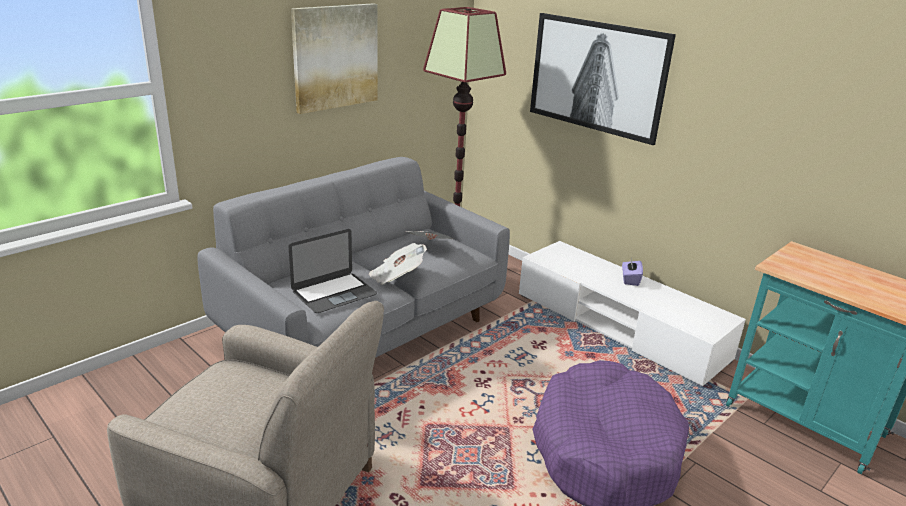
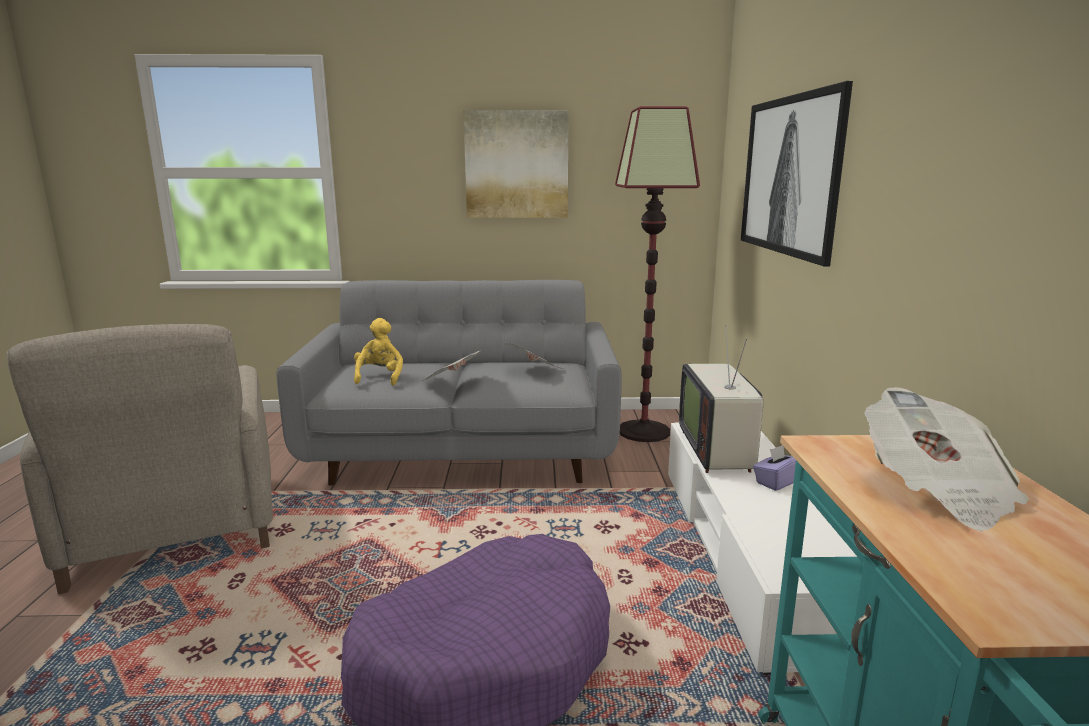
camera: 45 degrees right, 10 degrees down
laptop [289,229,377,313] -> yellow plush toy [354,318,403,385]
none -> television [679,325,764,473]
none -> newspaper [864,387,1029,532]

